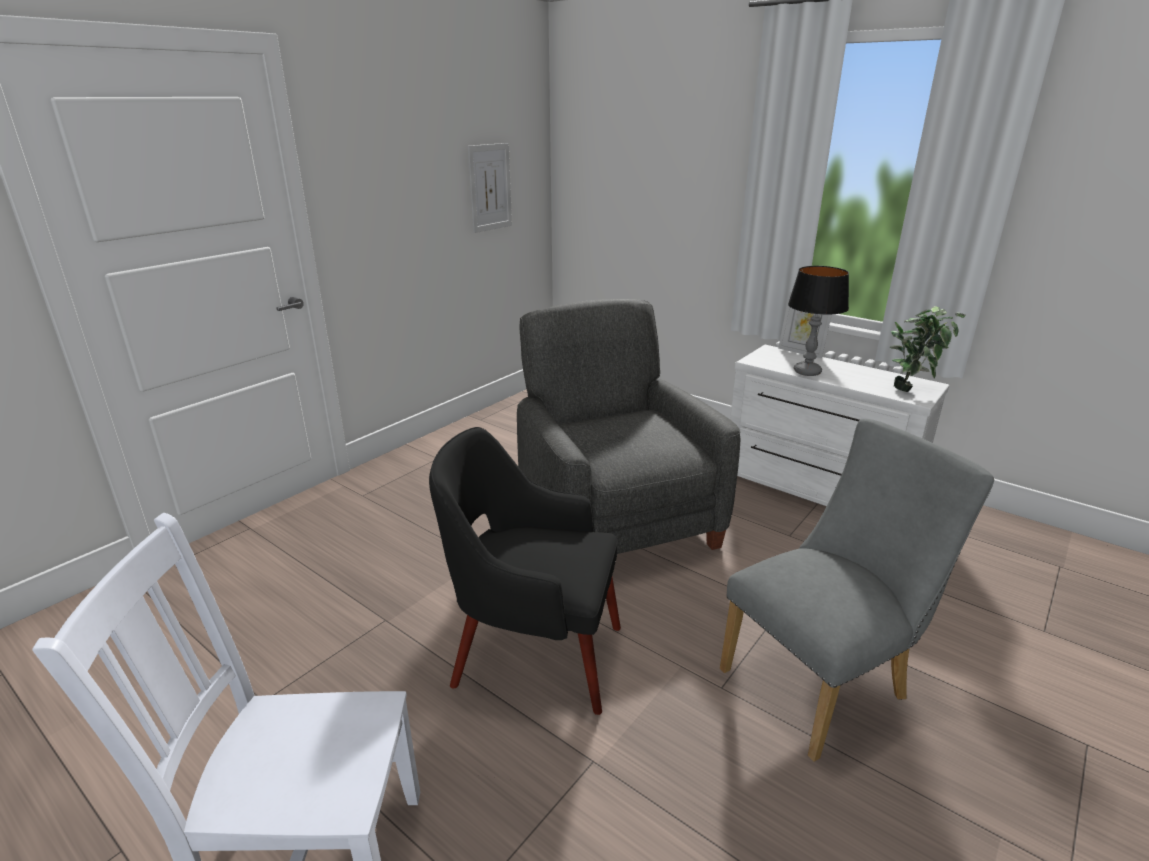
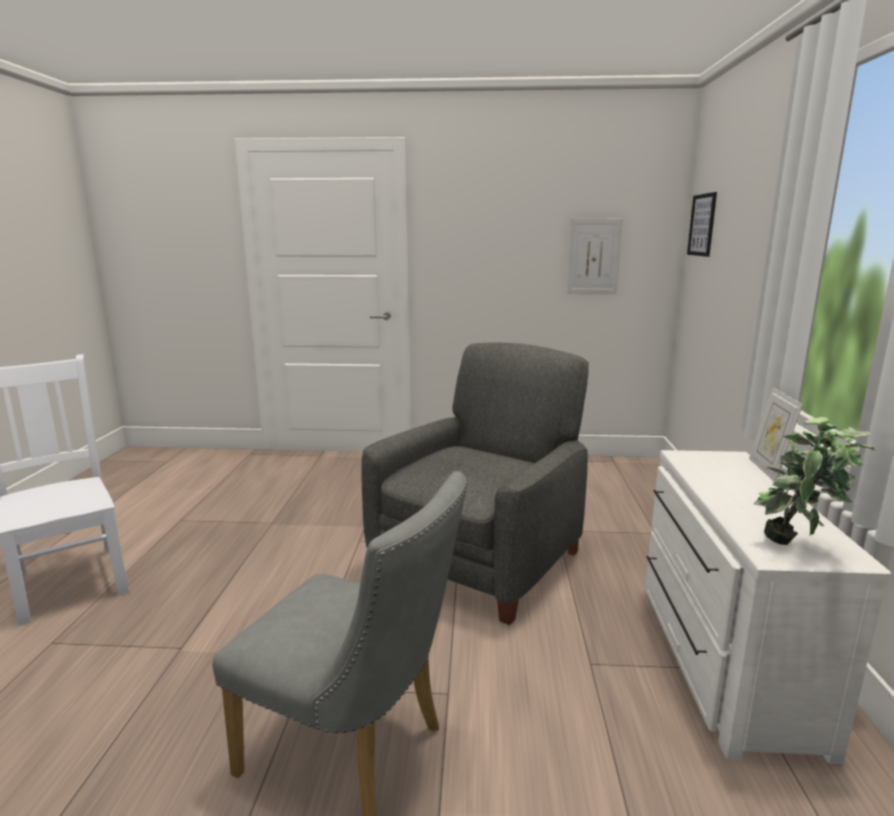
camera: 55 degrees right, 10 degrees down
black armchair [429,427,621,715] -> none
table lamp [788,266,849,376] -> none
none -> picture [687,192,717,257]

